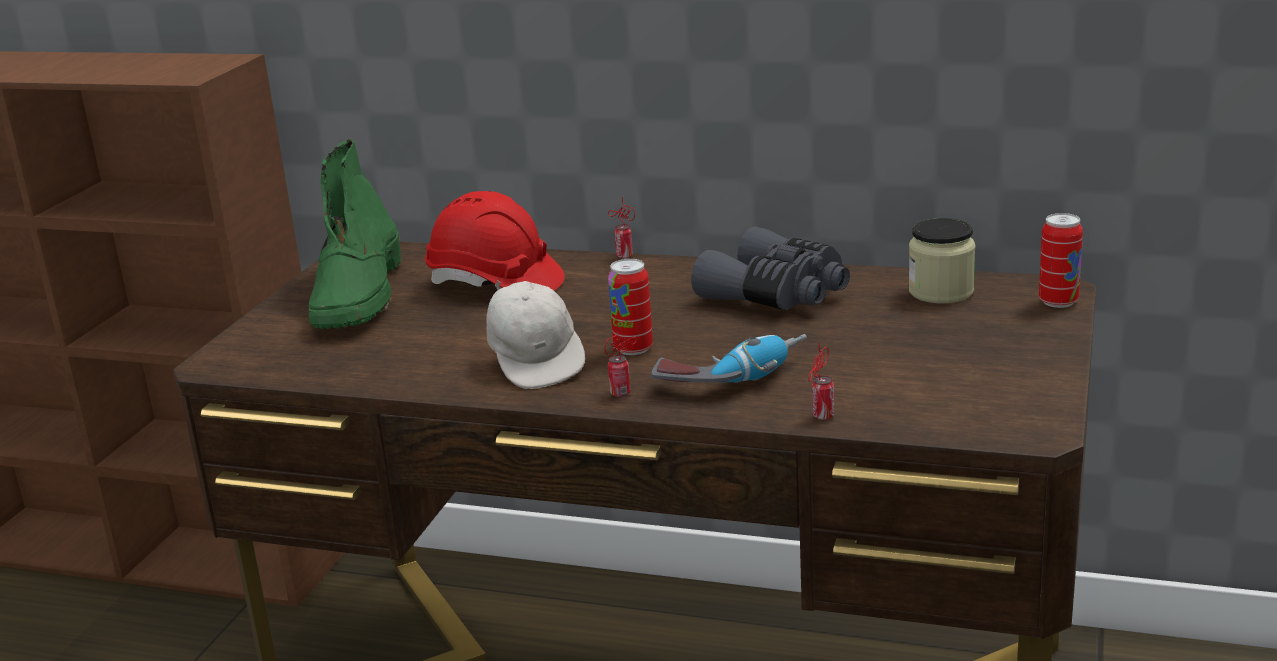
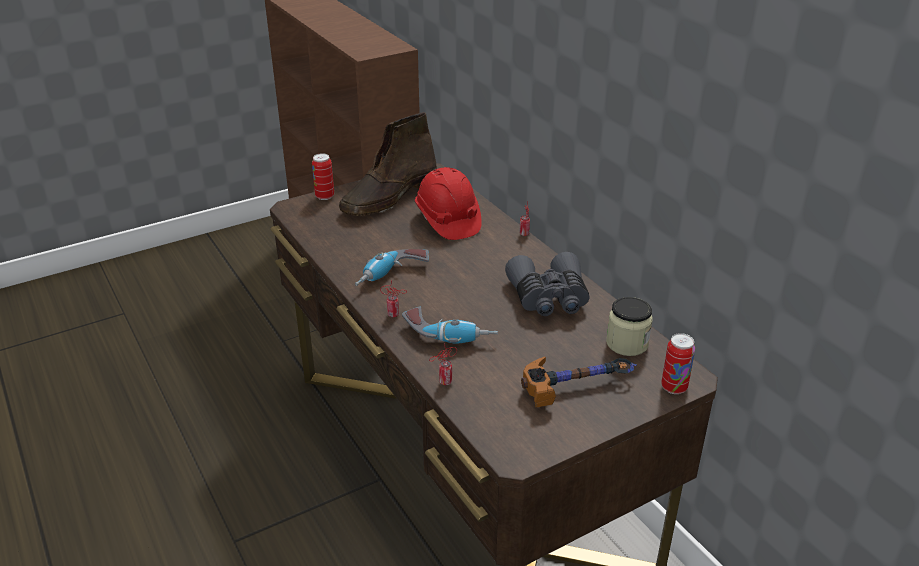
camera: 40 degrees right, 10 degrees up
green boot [309,139,401,329] -> brown boot [339,112,437,216]
white cap [486,280,585,389] -> power drill [355,249,429,286]
can [608,259,653,355] -> can moved to [312,153,334,200]
none -> hammer [521,357,637,408]

